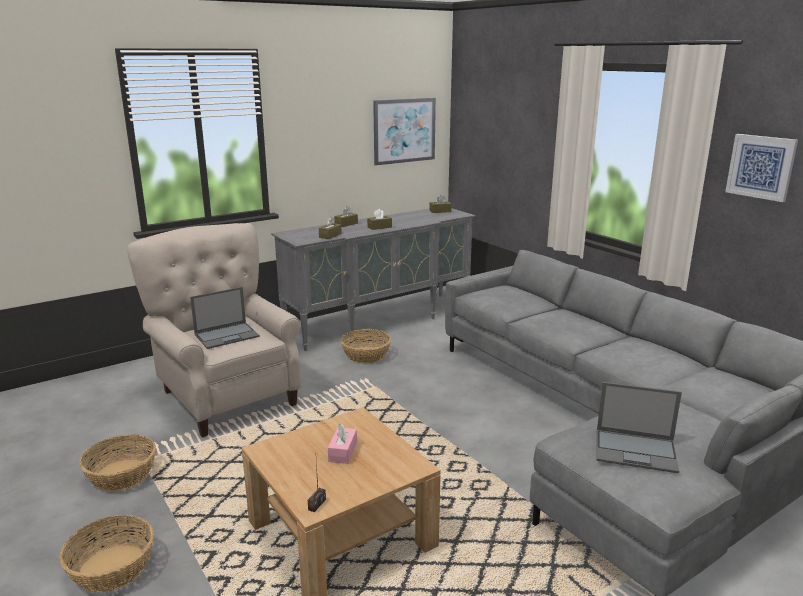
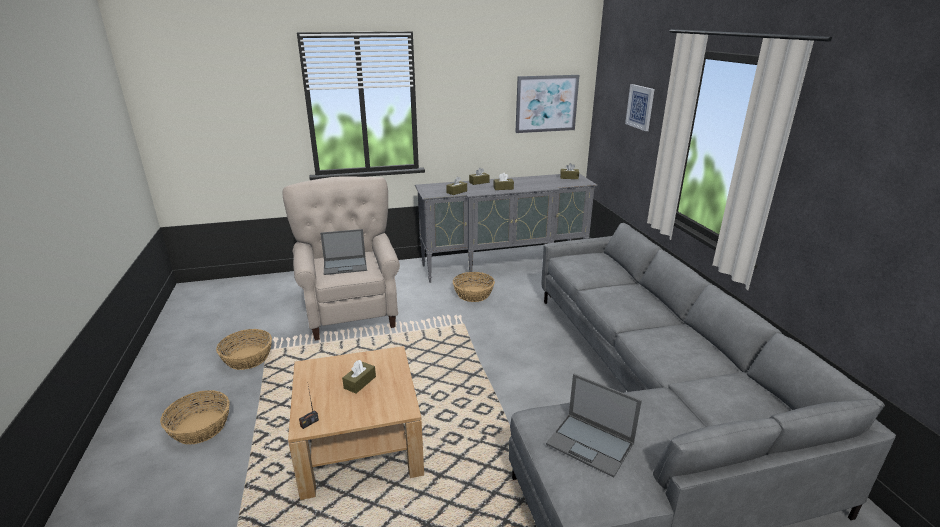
camera: 20 degrees right, 5 degrees up
pink tissue box [328,423,357,464] -> brown tissue box [342,360,376,394]
picture [725,134,798,202] -> picture moved to [625,84,655,131]

